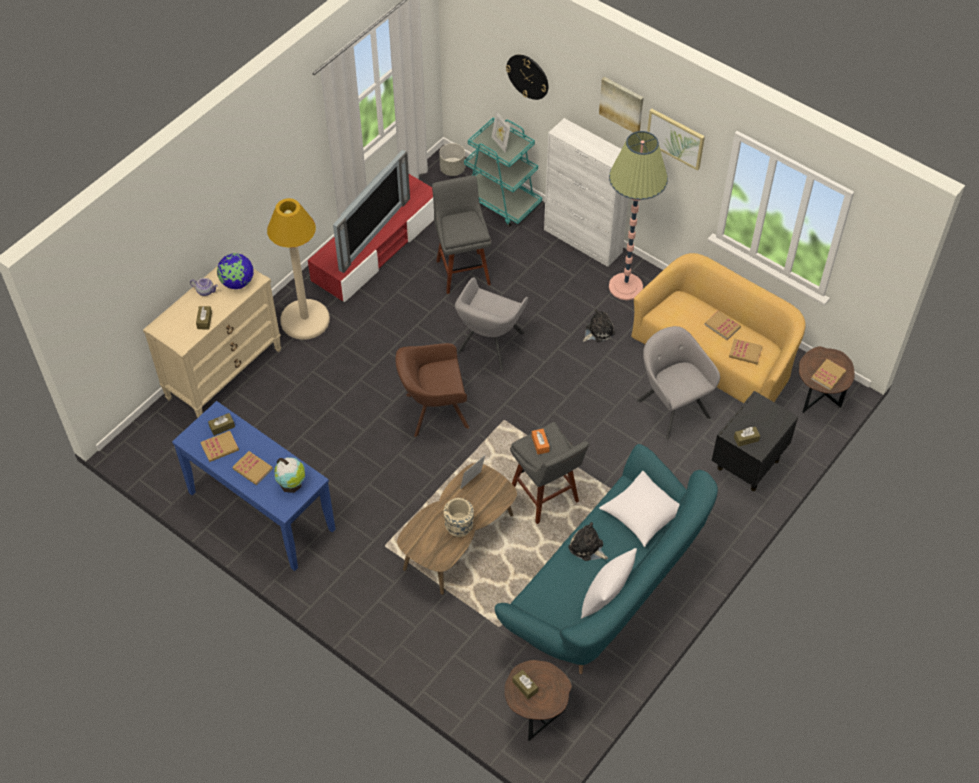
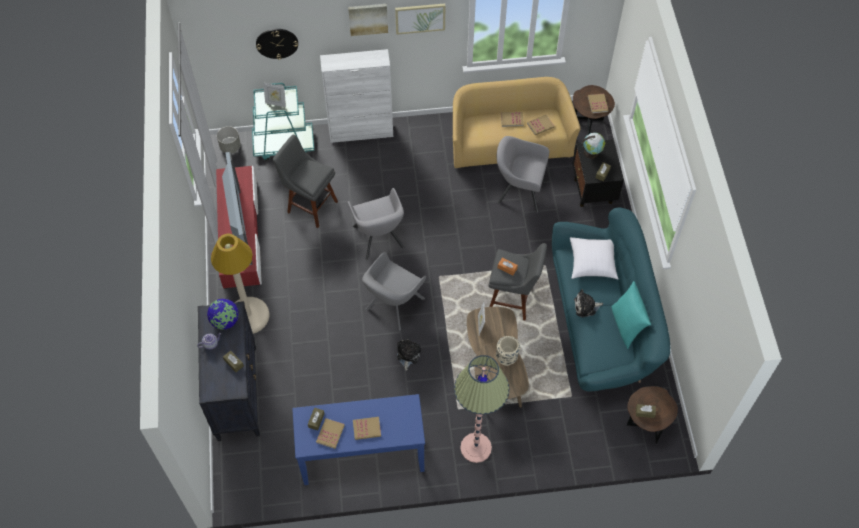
camera: 45 degrees left, 5 degrees up
beige dresser [143,266,281,418] -> black dresser [198,301,260,441]
globe [275,457,305,493] -> globe moved to [582,133,605,159]
brown armchair [396,343,470,437] -> grey armchair [362,252,426,331]
white pillow [581,548,637,619] -> turquoise pillow [611,281,651,349]
plush toy [583,309,615,342] -> plush toy moved to [397,340,421,371]
floor lamp [609,131,668,300] -> floor lamp moved to [454,355,509,463]

